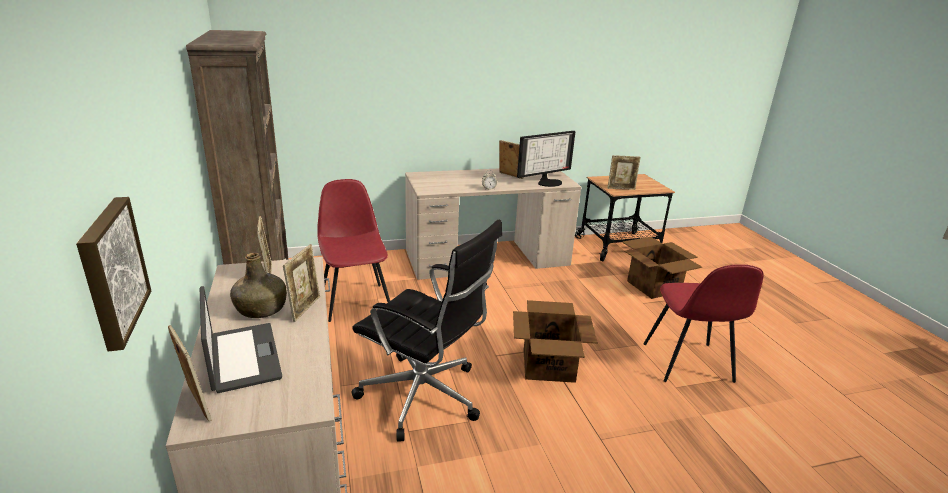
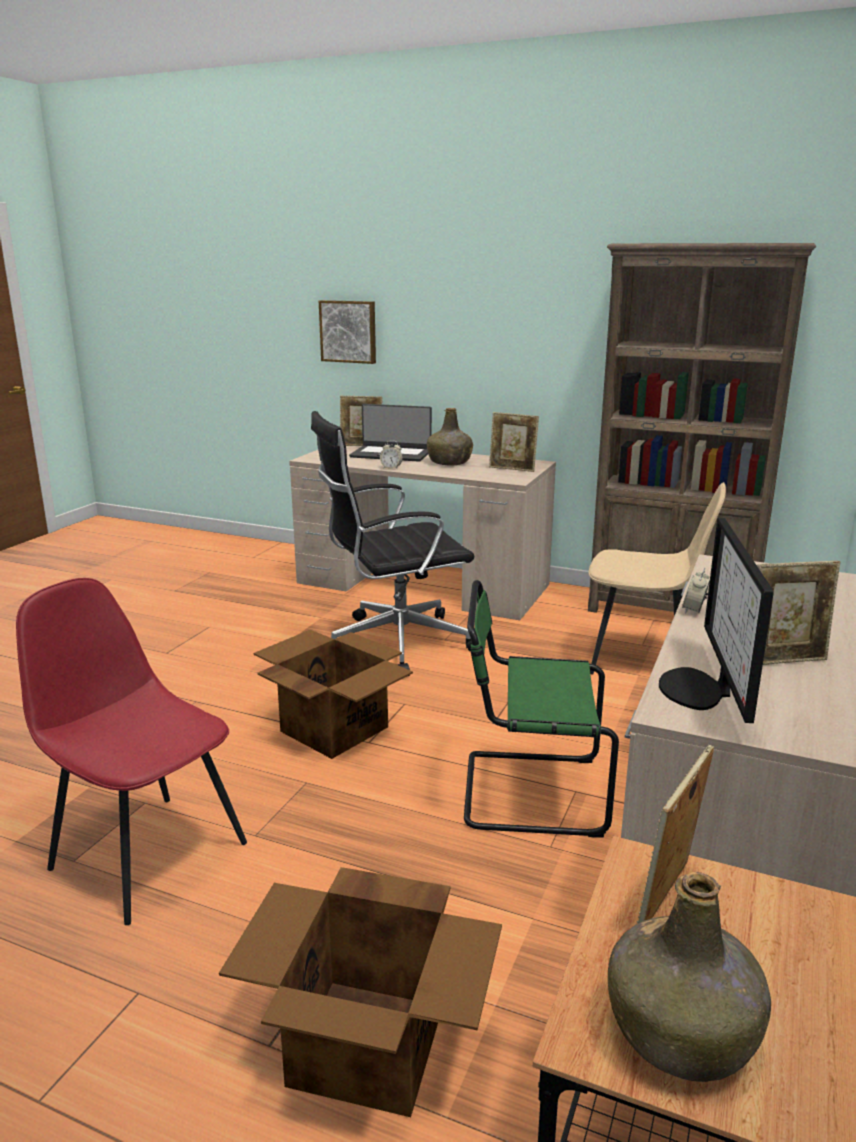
camera: 130 degrees right, 5 degrees down
picture frame [283,244,320,322] -> none
red chair [317,179,390,322] -> beige chair [589,482,726,675]
none -> alarm clock [380,440,403,469]
none -> green chair [464,580,619,838]
none -> green bottle [608,872,771,1082]

